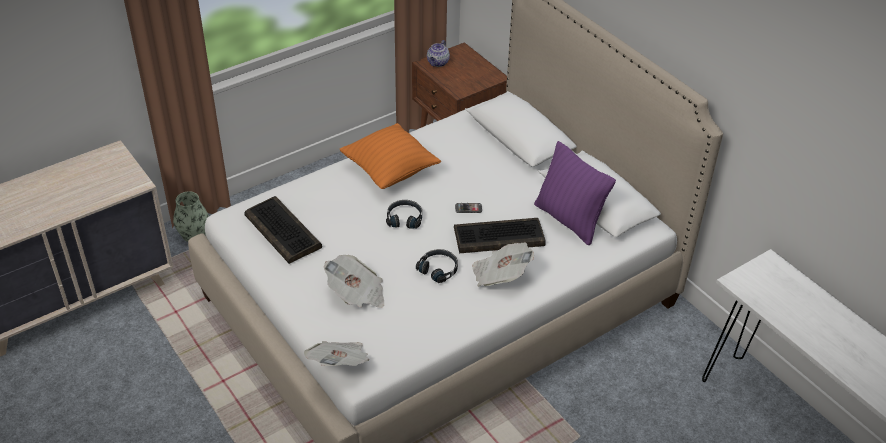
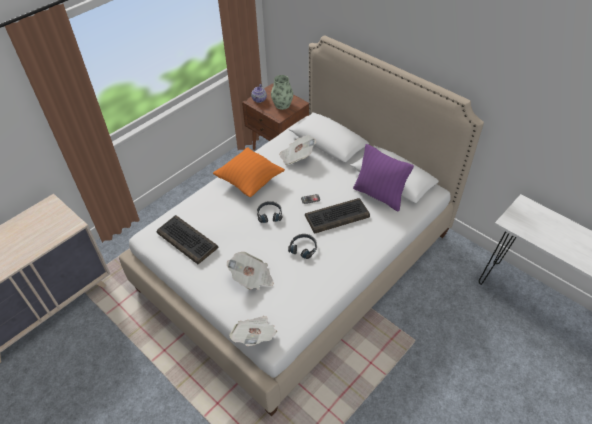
camera: 10 degrees left, 5 degrees up
vase [173,191,209,242] -> vase moved to [271,75,293,110]
newspaper [472,242,534,287] -> newspaper moved to [279,135,316,165]

